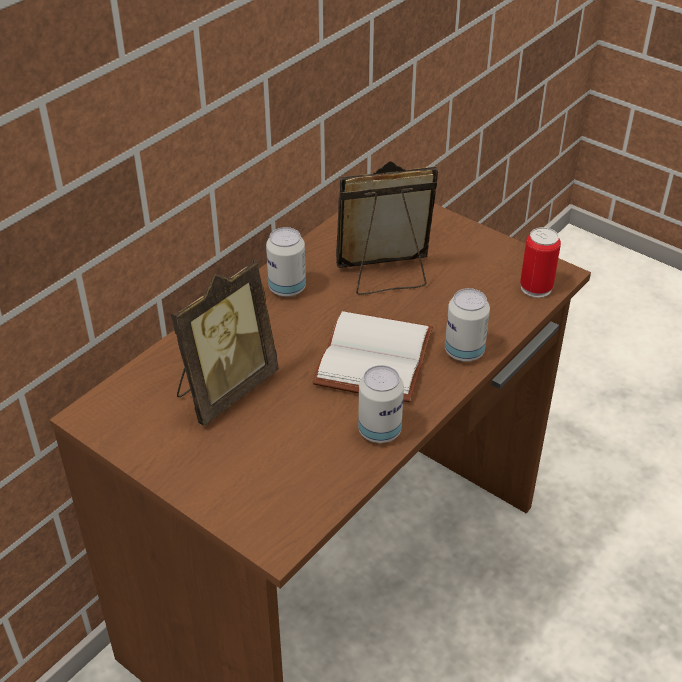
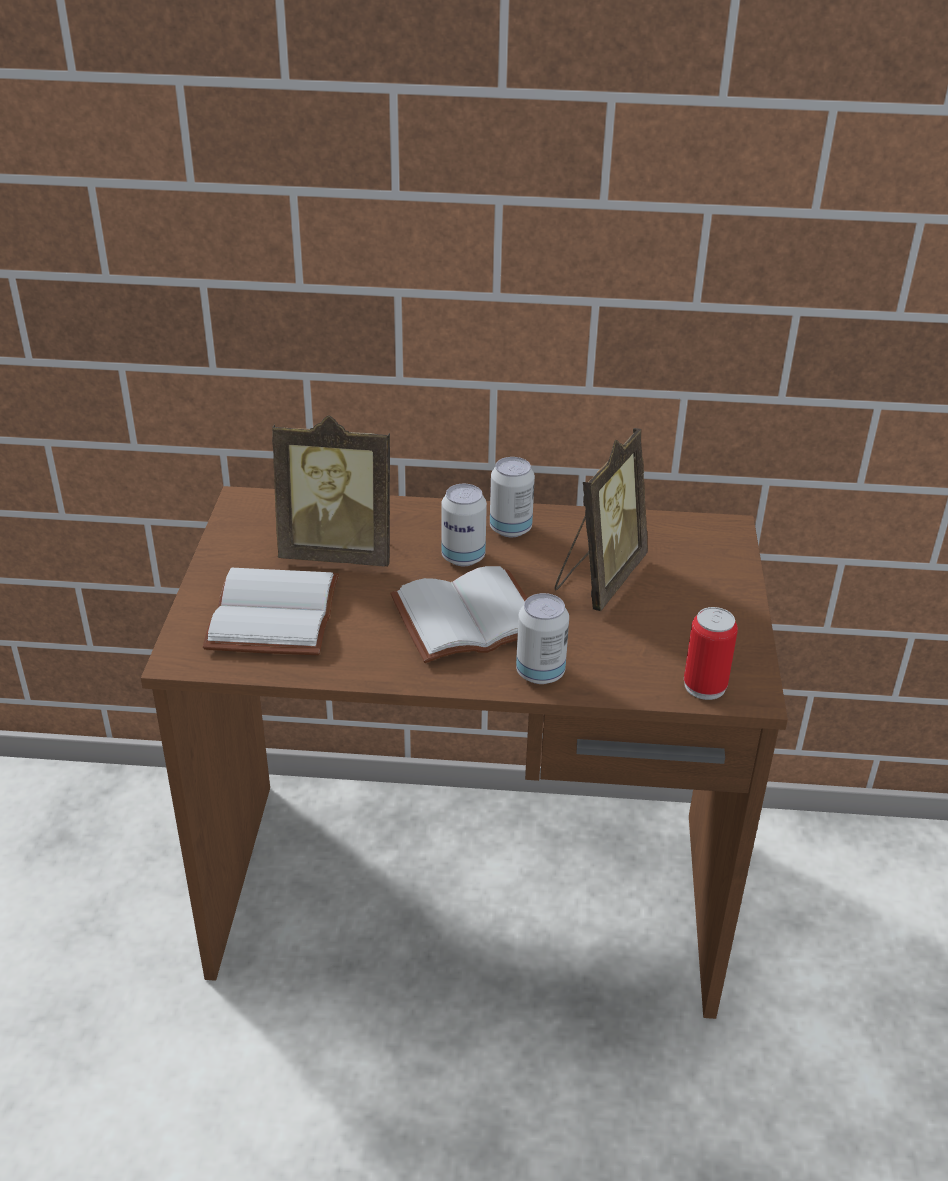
camera: 55 degrees right, 5 degrees down
picture frame [336,161,438,295] -> picture frame turned 75 degrees clockwise [554,428,648,611]
can [358,365,404,443] -> can moved to [441,484,487,566]
none -> white book [203,568,339,655]

